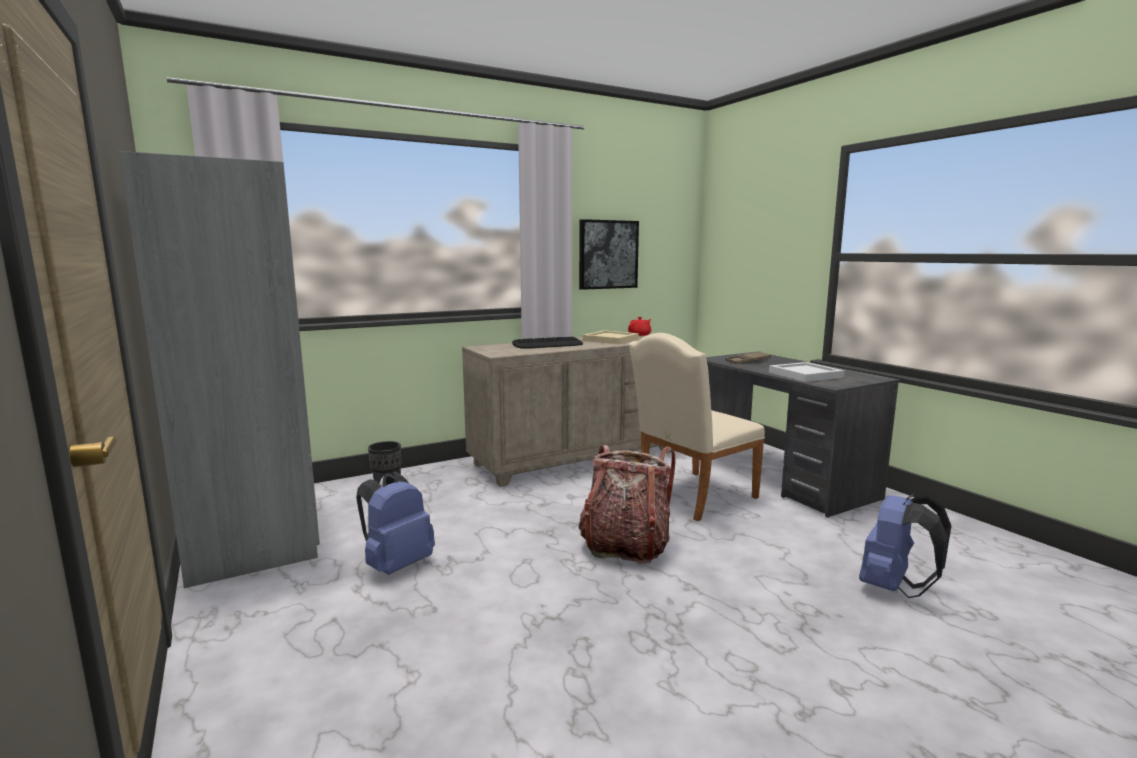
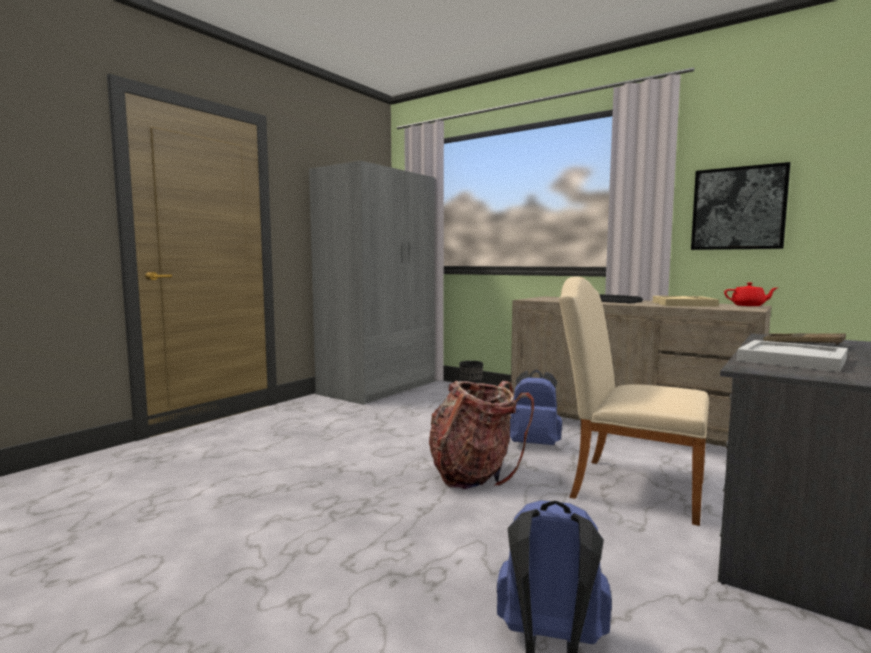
camera: 65 degrees right, 5 degrees down
blue backpack [356,472,435,575] -> blue backpack moved to [510,369,562,445]

